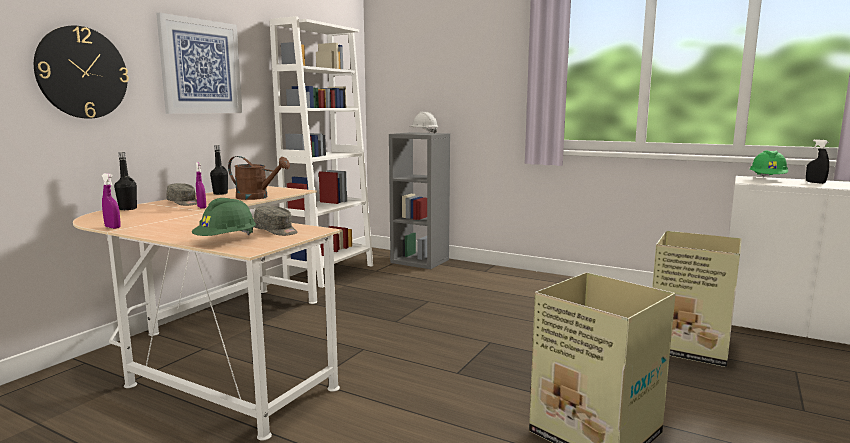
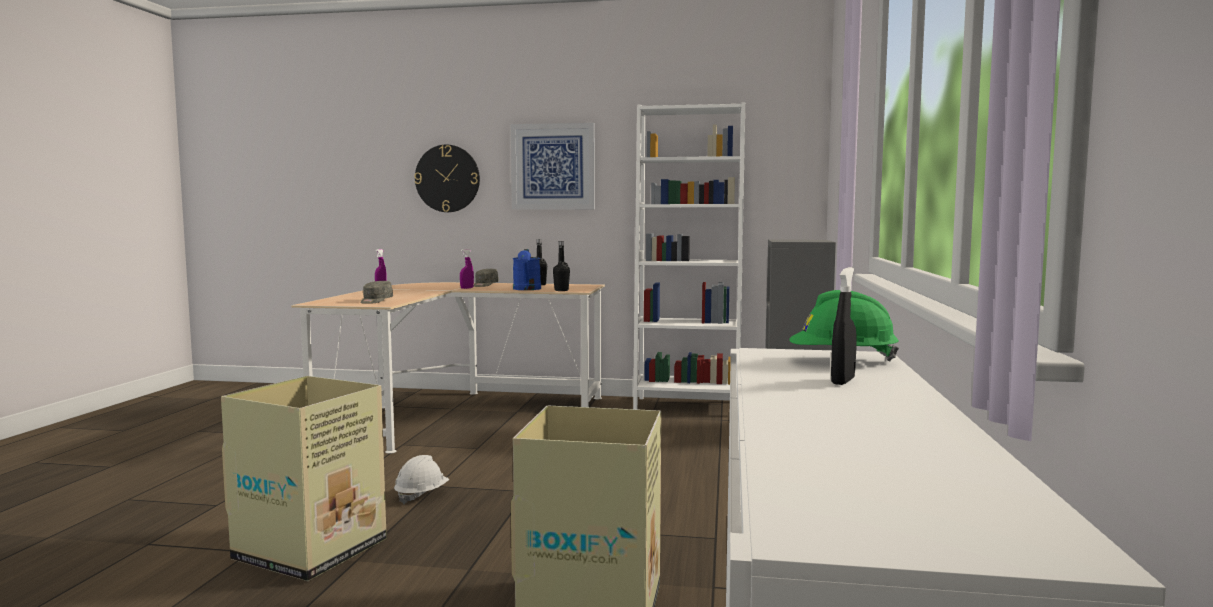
camera: 70 degrees right, 5 degrees down
black bottle [114,152,137,210] -> black bottle moved to [553,241,570,291]
green hard hat [192,198,256,236] -> none
brown watering can [228,156,290,200] -> blue watering can [513,249,541,290]
white hard hat [409,112,438,134] -> white hard hat moved to [394,455,449,504]

